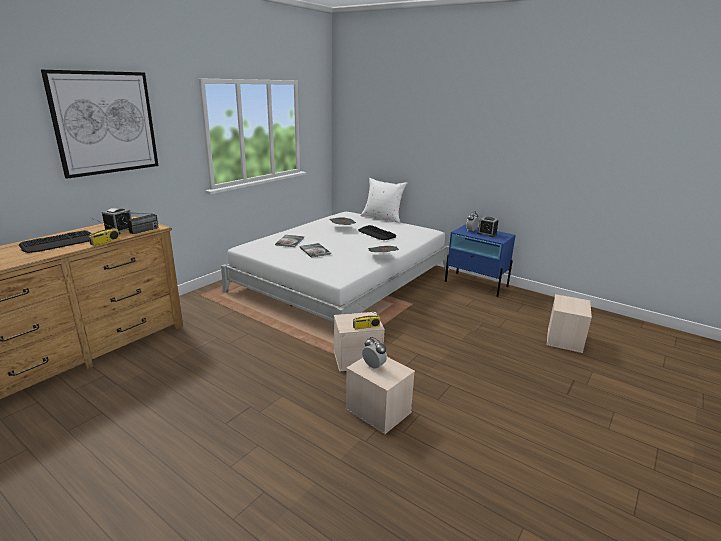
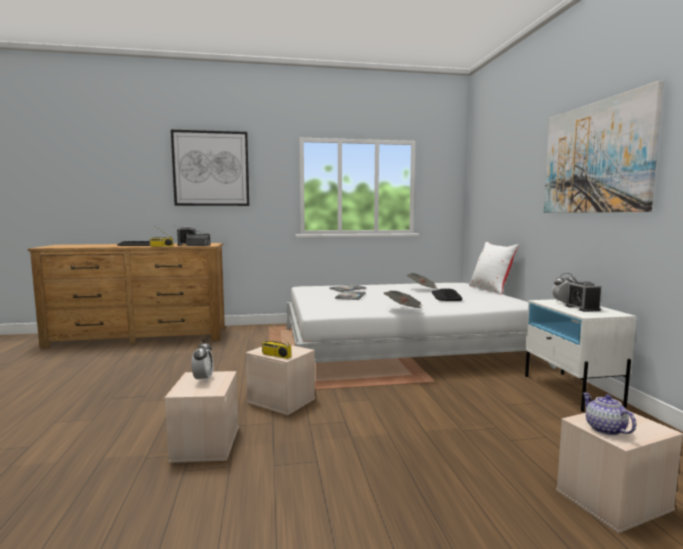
camera: 45 degrees right, 15 degrees down
blue nightstand [445,224,516,297] -> white nightstand [525,299,637,412]
none -> picture [544,81,664,213]
none -> teapot [583,393,636,435]

